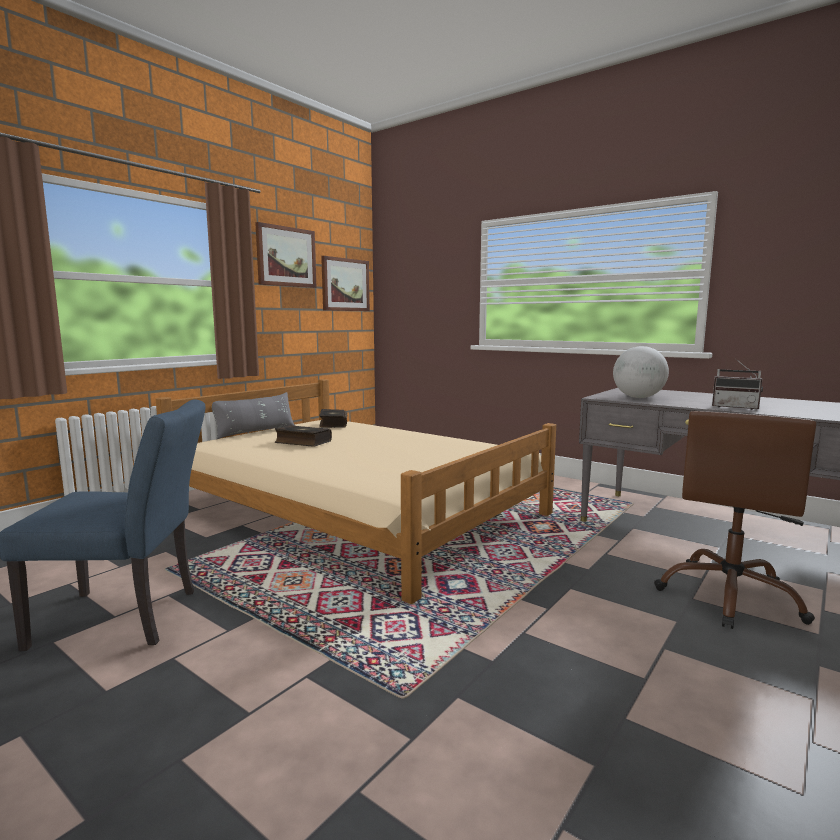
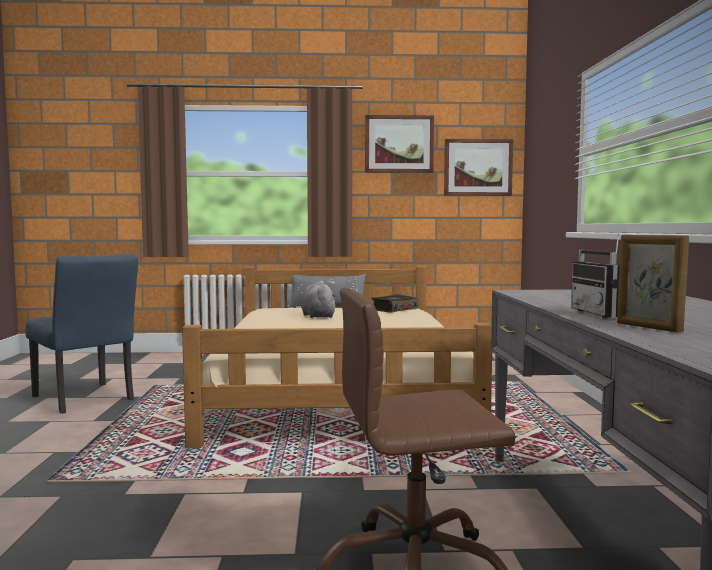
camera: 50 degrees right, 5 degrees down
book [275,425,332,447] -> grey plush toy [301,281,337,318]
globe [613,346,669,398] -> none
none -> picture frame [617,235,689,332]

